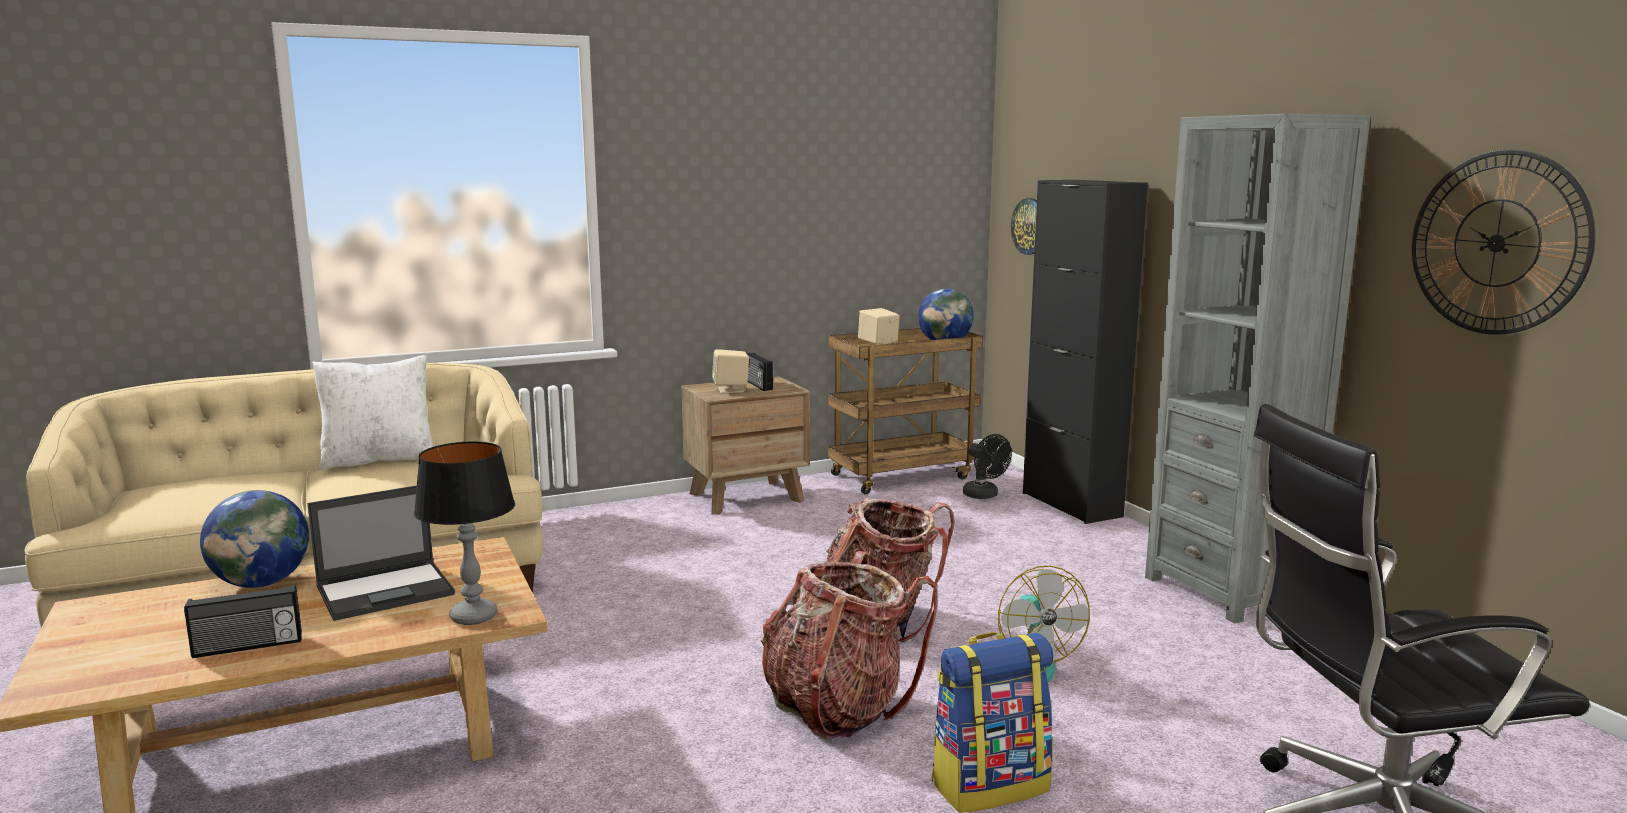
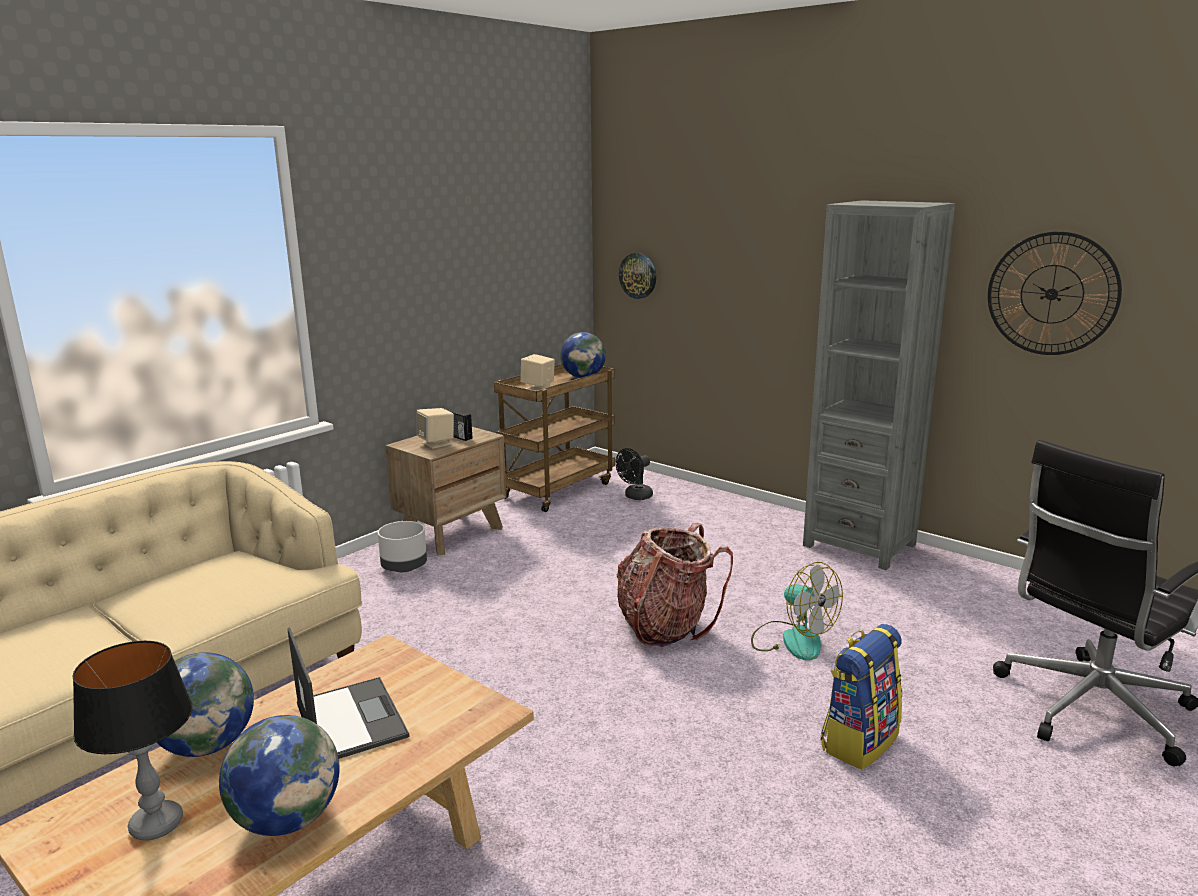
camera: 25 degrees left, 5 degrees up
radio [184,585,302,658] -> globe [219,715,340,836]
laptop [307,485,455,621] -> laptop turned 60 degrees counterclockwise [288,627,409,759]
white pillow [313,355,433,470] -> none
table lamp [414,442,515,625] -> table lamp moved to [73,641,193,841]
backpack [761,551,938,739] -> none
black fan [963,434,1012,499] -> black fan turned 105 degrees clockwise [615,448,653,500]
black cabinet [1023,180,1148,524] -> none
none -> grey planter [378,521,427,572]

